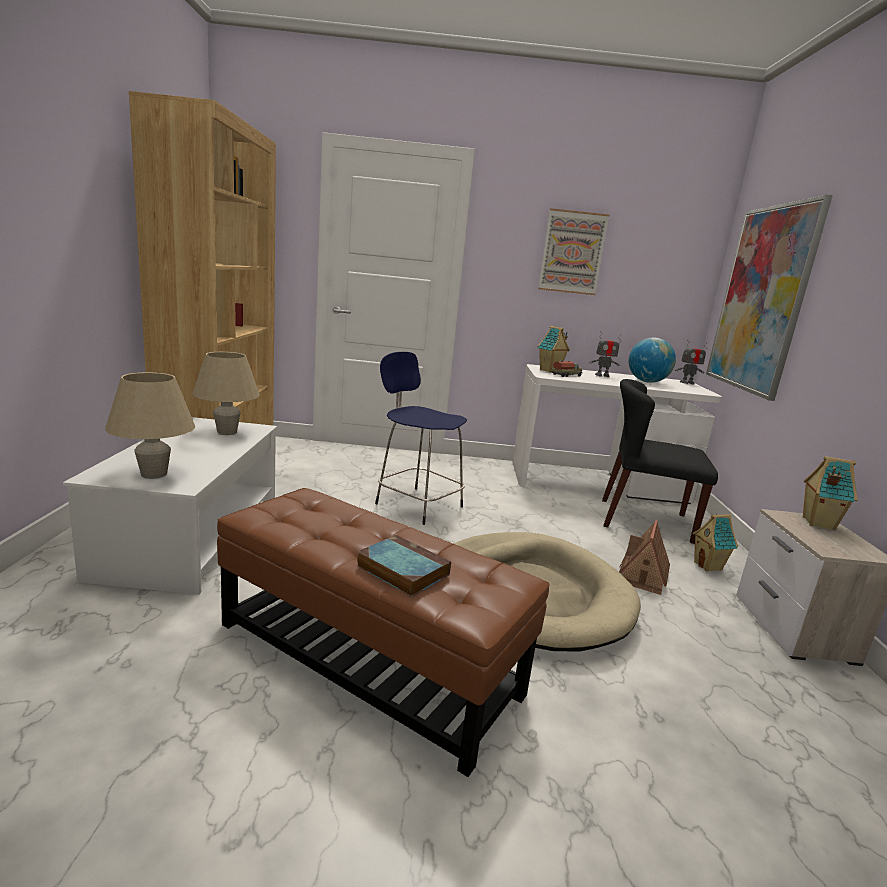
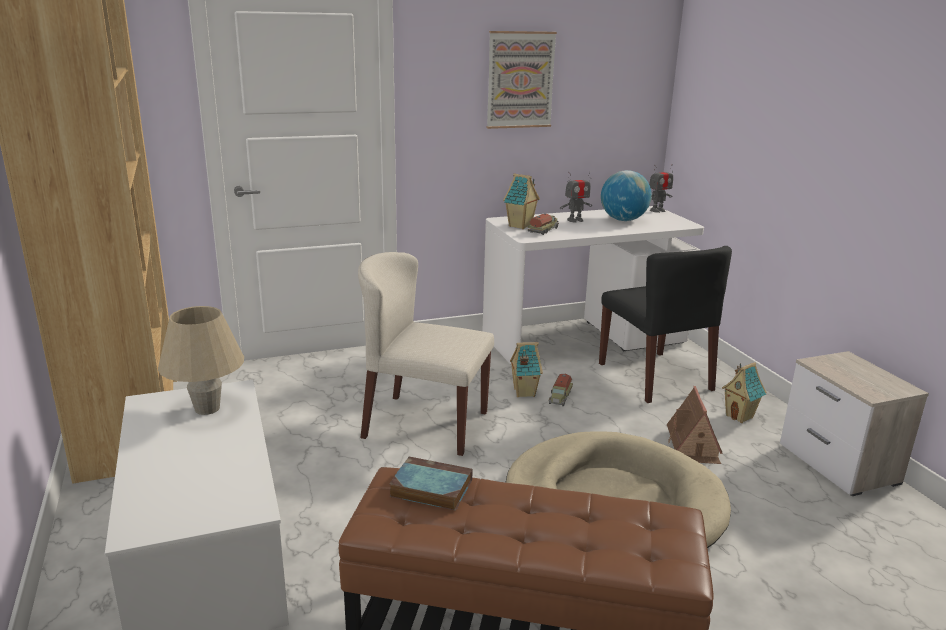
camera: 20 degrees left, 5 degrees up
beige table lamp [105,372,195,479] -> none
book [357,535,451,597] -> book moved to [389,456,473,511]
blue stool [375,352,467,525] -> beige chair [358,252,494,456]
black chair [602,379,718,544] -> black chair turned 105 degrees counterclockwise [599,246,732,403]
picture [706,195,833,401] -> none
toy house [803,456,858,530] -> toy house moved to [510,342,543,397]
none -> toy truck [549,374,573,406]

